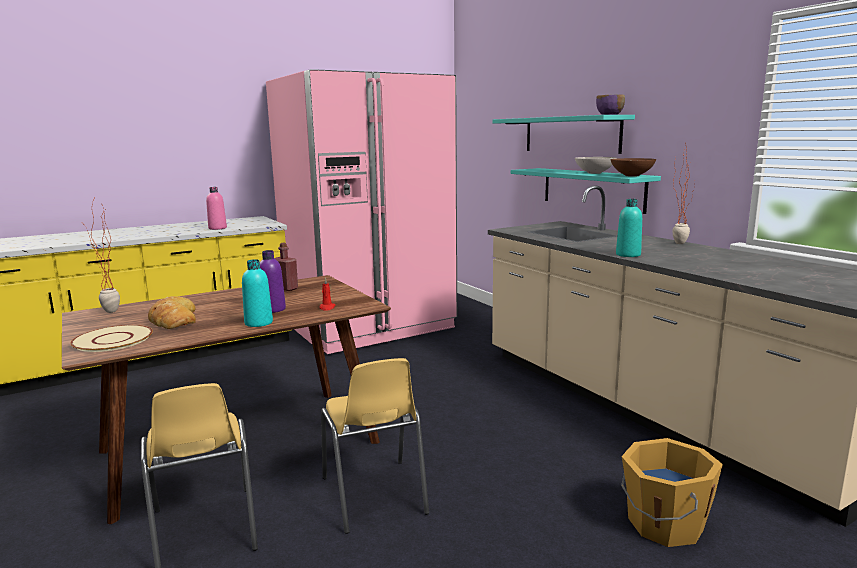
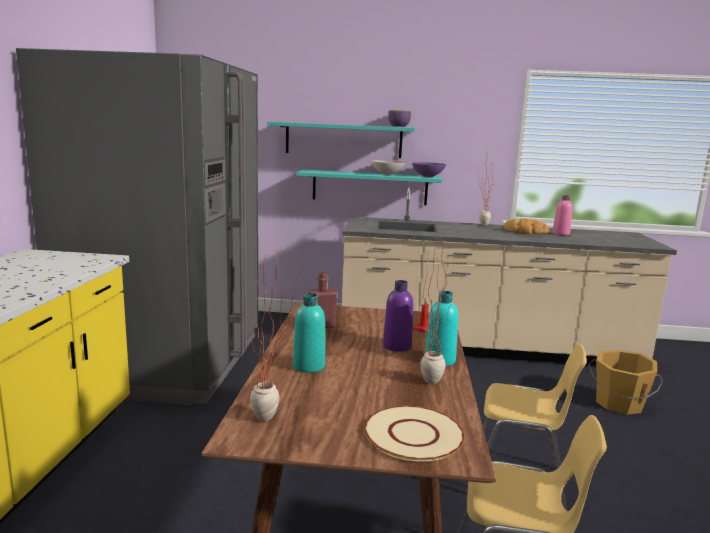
camera: 55 degrees left, 0 degrees up
bread [148,296,196,329] -> bread moved to [504,219,549,234]
pink bottle [206,187,227,230] -> pink bottle moved to [553,195,573,235]
pink fridge [266,69,457,354] -> grey fridge [16,48,258,406]
brown bowl [611,158,656,176] -> purple bowl [412,162,446,177]
turquoise bottle [616,199,642,257] -> turquoise bottle moved to [293,293,325,373]
none -> potted plant [421,237,451,384]

